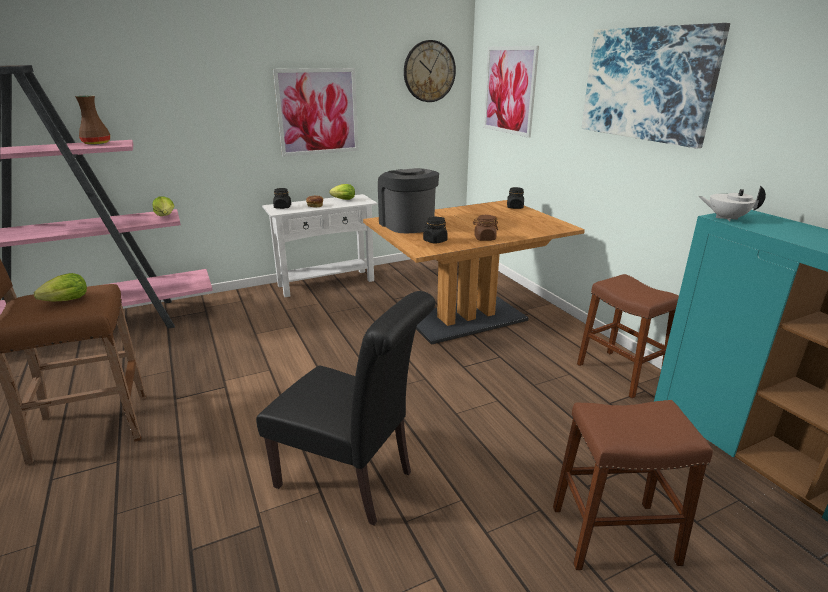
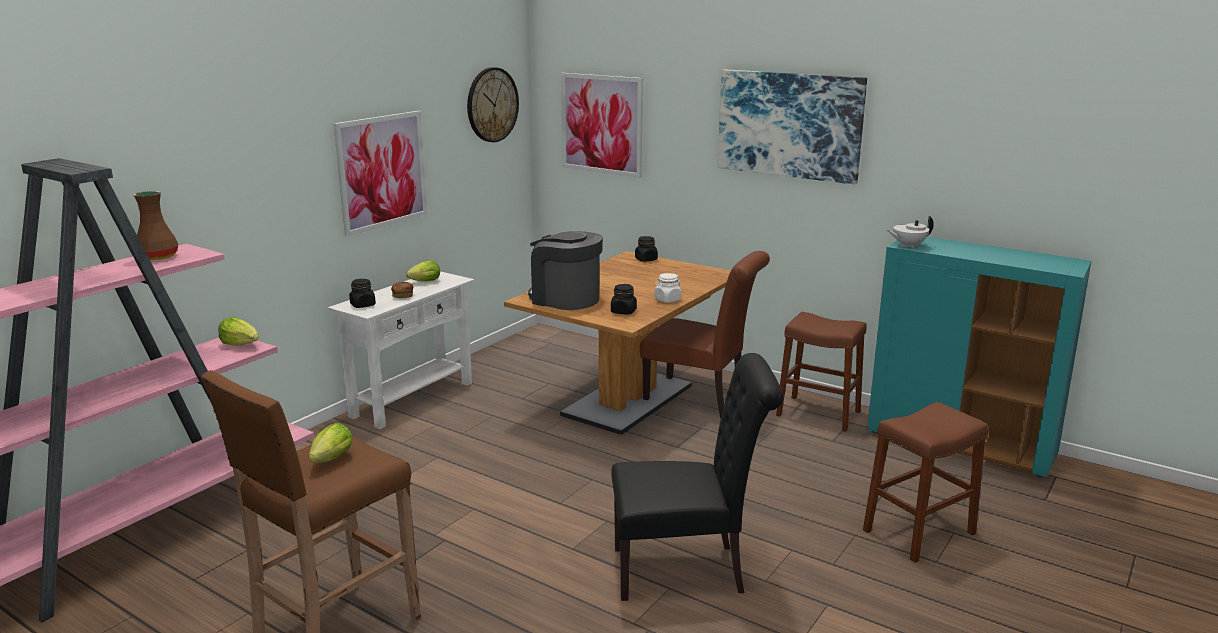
camera: 30 degrees left, 5 degrees down
brown jar [473,215,498,241] -> white jar [654,273,681,303]
none -> brown chair [640,251,770,419]

